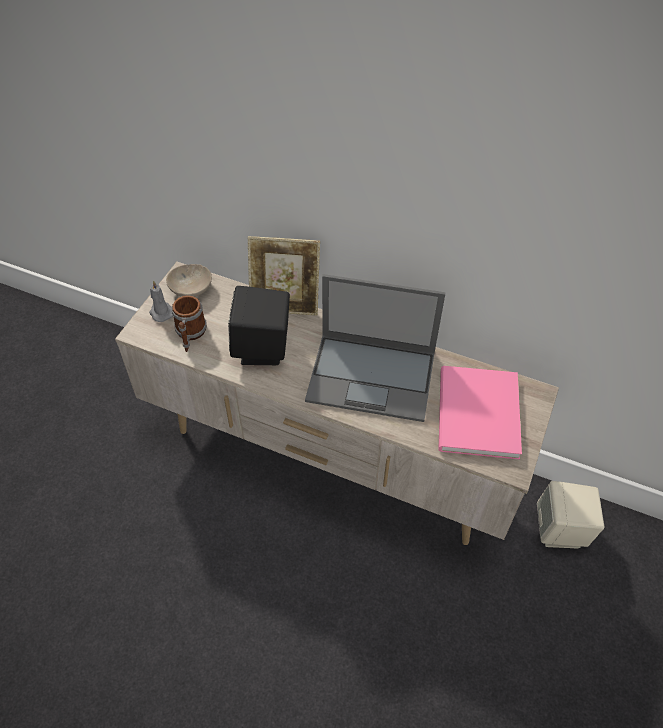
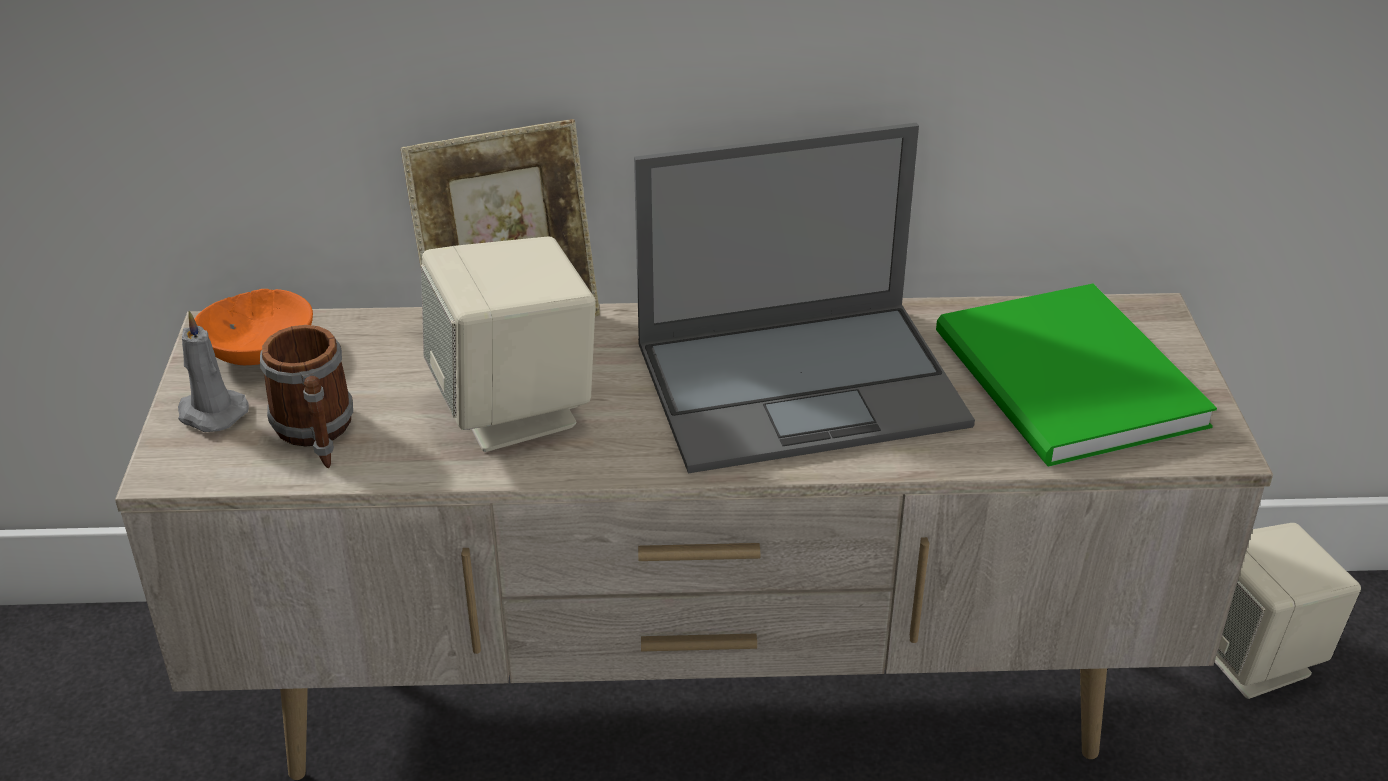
camera: 25 degrees left, 15 degrees down
beige bowl [166,264,212,297] -> orange bowl [195,289,313,365]
black speaker [228,286,290,365] -> beige speaker [421,237,596,452]
pink book [438,366,522,460] -> green book [936,284,1217,467]

